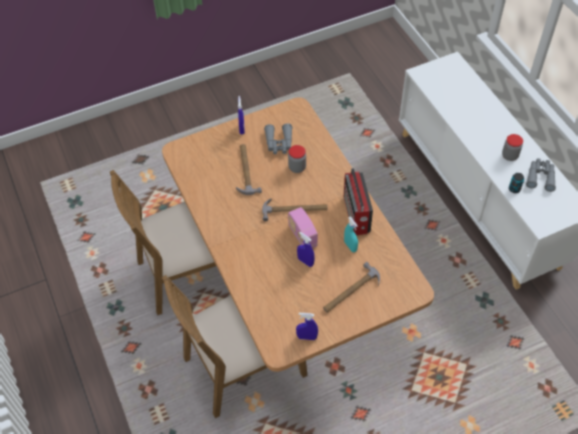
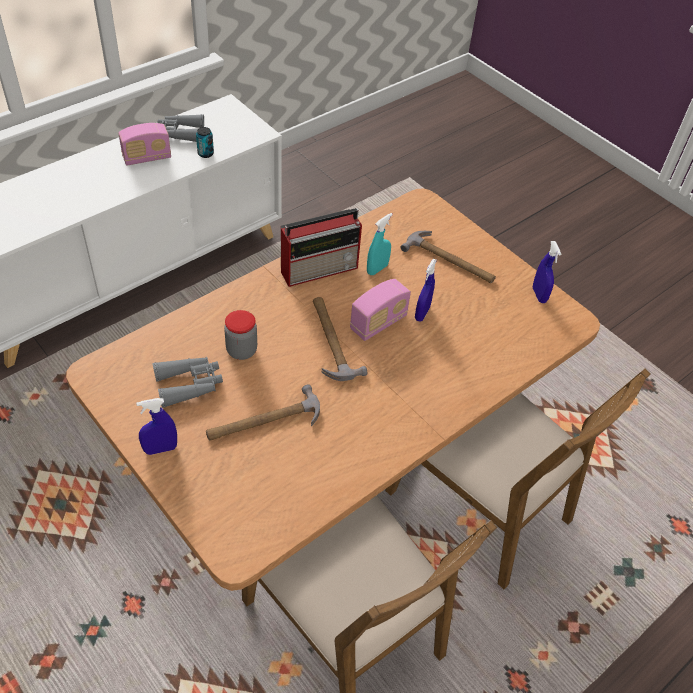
camera: 110 degrees left, 5 degrees down
jar [502,134,523,161] -> radio [118,123,171,166]

